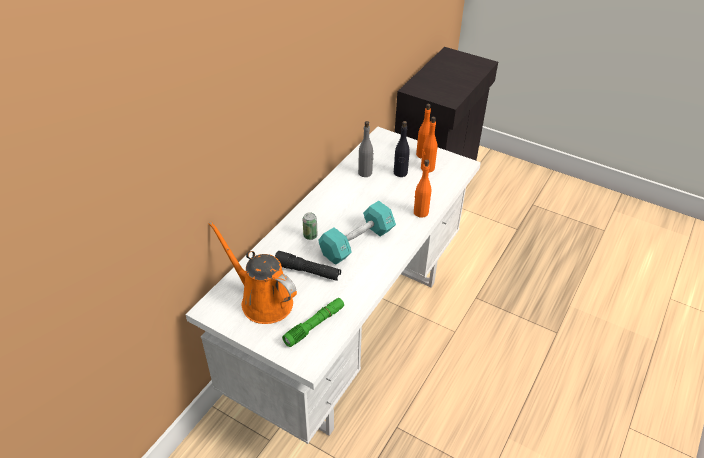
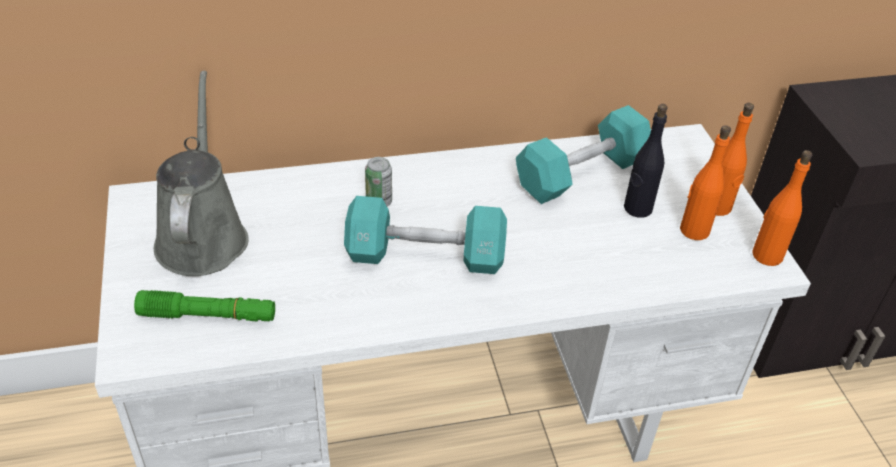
camera: 45 degrees right, 0 degrees up
orange watering can [209,222,297,324] -> grey watering can [154,71,249,276]
black flashlight [275,251,341,281] -> none
grey bottle [358,121,374,177] -> turquoise dumbbell [516,105,651,204]
orange bottle [414,160,431,218] -> orange bottle moved to [752,150,812,266]

